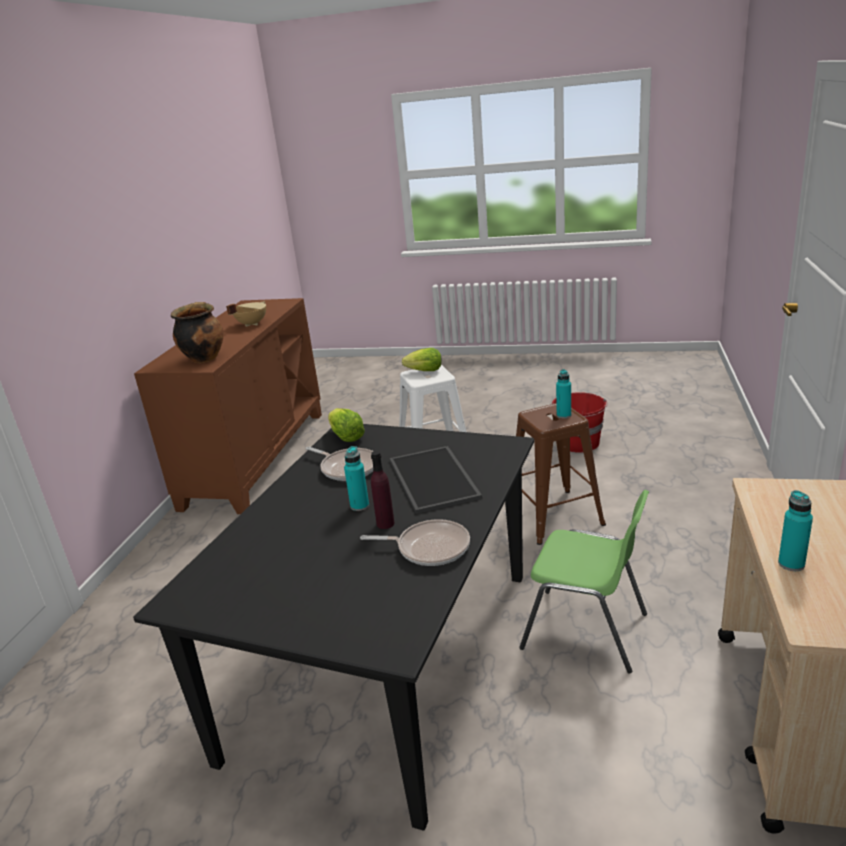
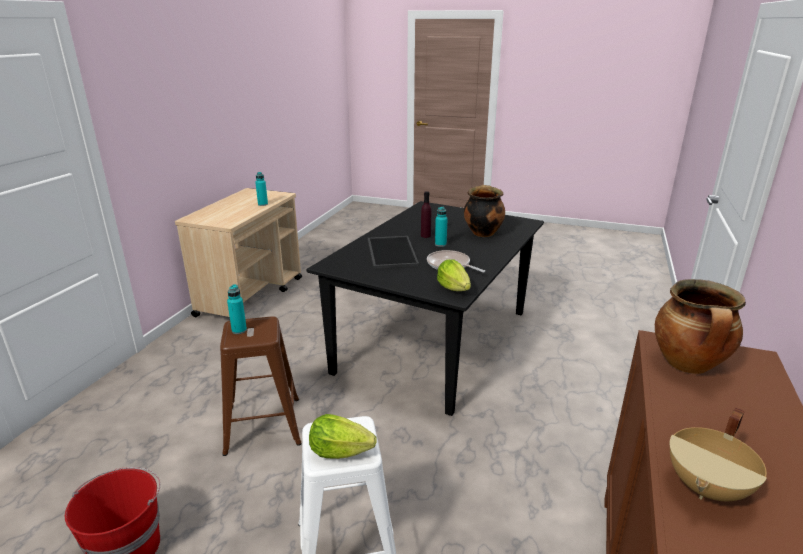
camera: 175 degrees left, 0 degrees up
frying pan [360,519,470,566] -> none
green chair [519,490,649,673] -> none
none -> cooking pot [464,185,505,237]

